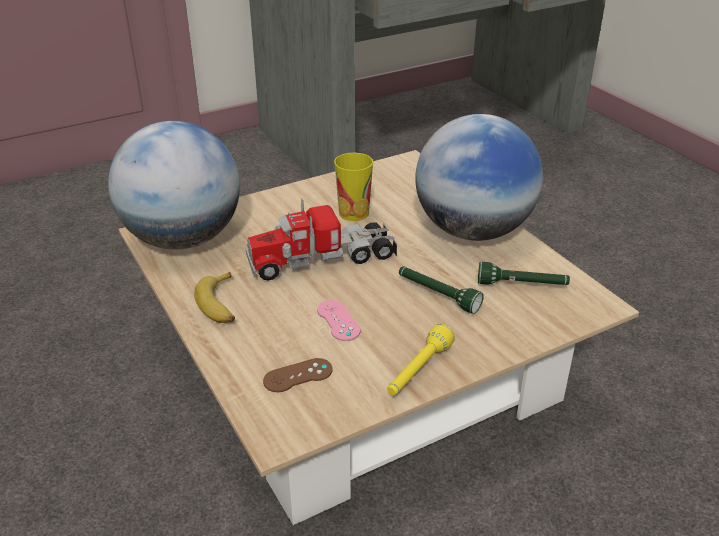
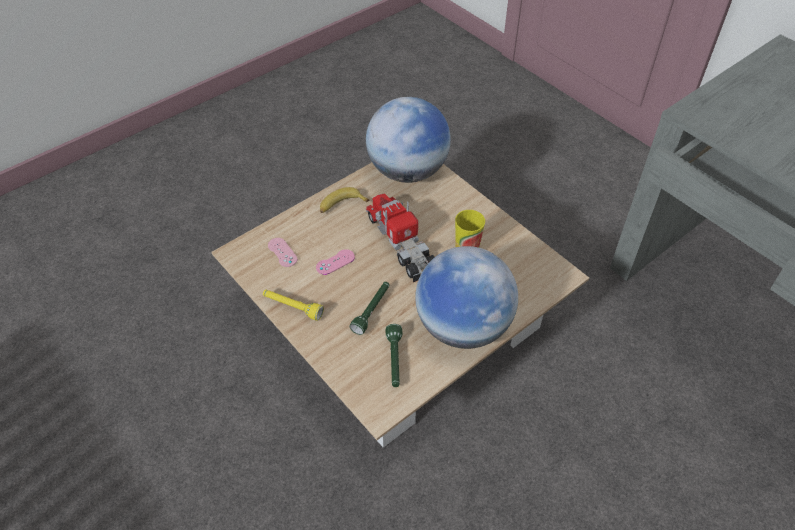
camera: 80 degrees right, 15 degrees up
brown game controller [263,358,333,392] -> pink game controller [268,238,297,267]

